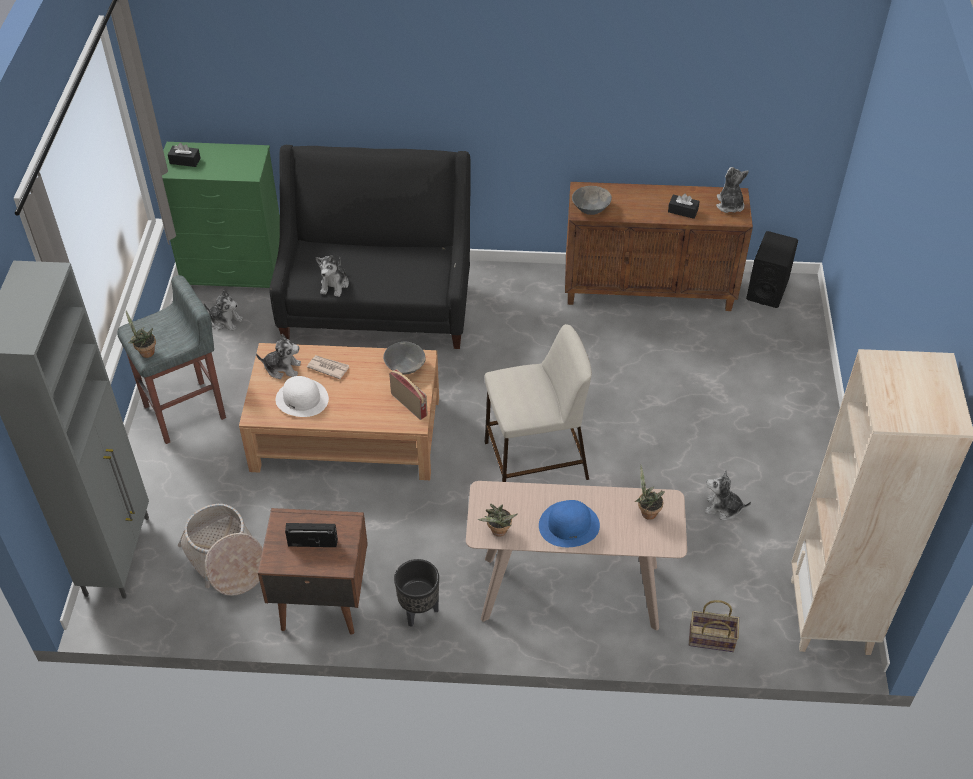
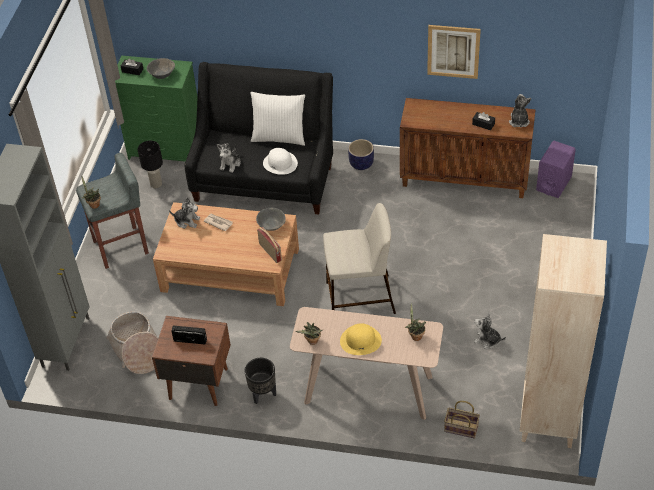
camera: 10 degrees right, 0 degrees up
plush toy [204,290,243,331] -> black table lamp [138,141,163,188]
white hat [276,376,329,417] -> white hat moved to [263,148,298,175]
blue hat [539,500,600,547] -> yellow hat [340,323,382,355]
grey bowl [572,186,612,215] -> grey bowl moved to [147,58,175,79]
black speaker [746,231,798,308] -> purple speaker [536,141,576,198]
none -> white pillow [250,92,305,146]
none -> planter [348,139,374,170]
none -> picture [427,25,481,79]

